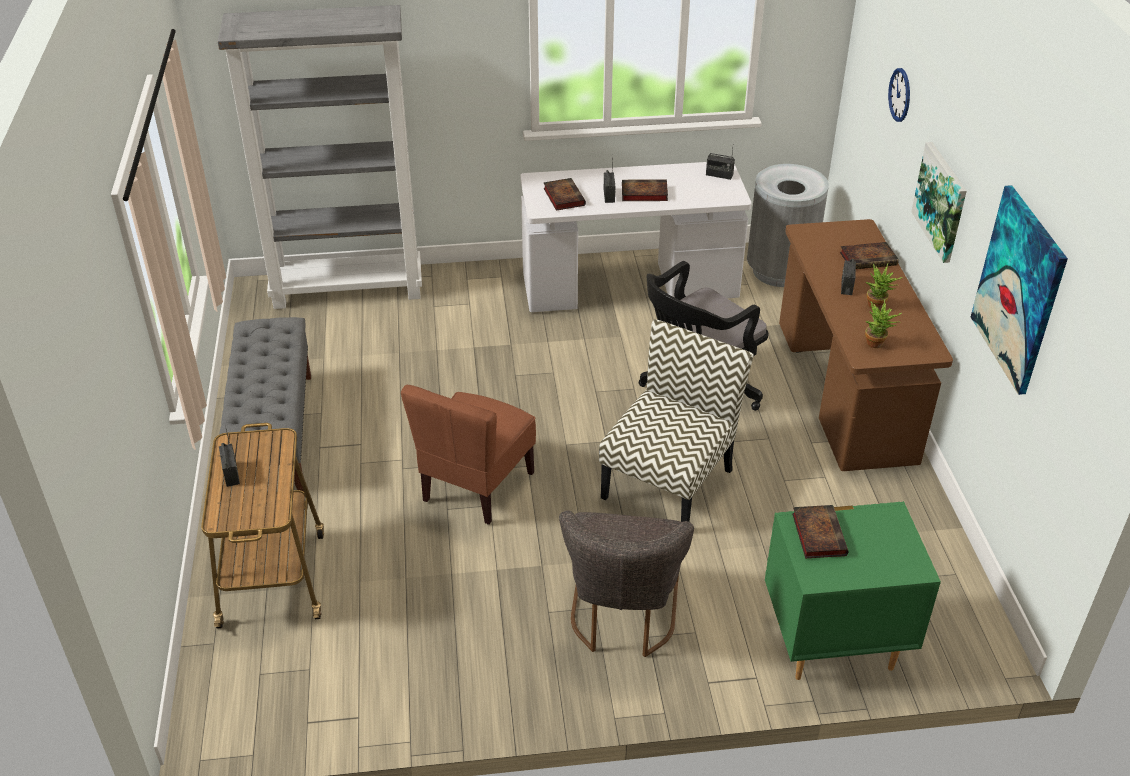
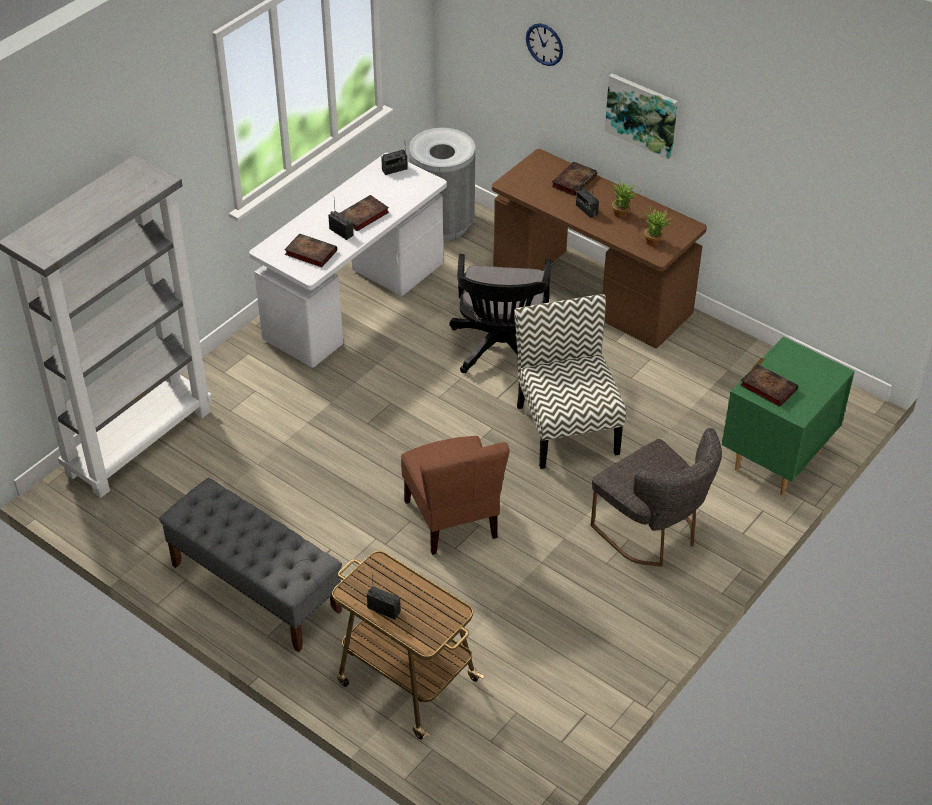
camera: 45 degrees left, 5 degrees up
picture [971,185,1068,395] -> none

